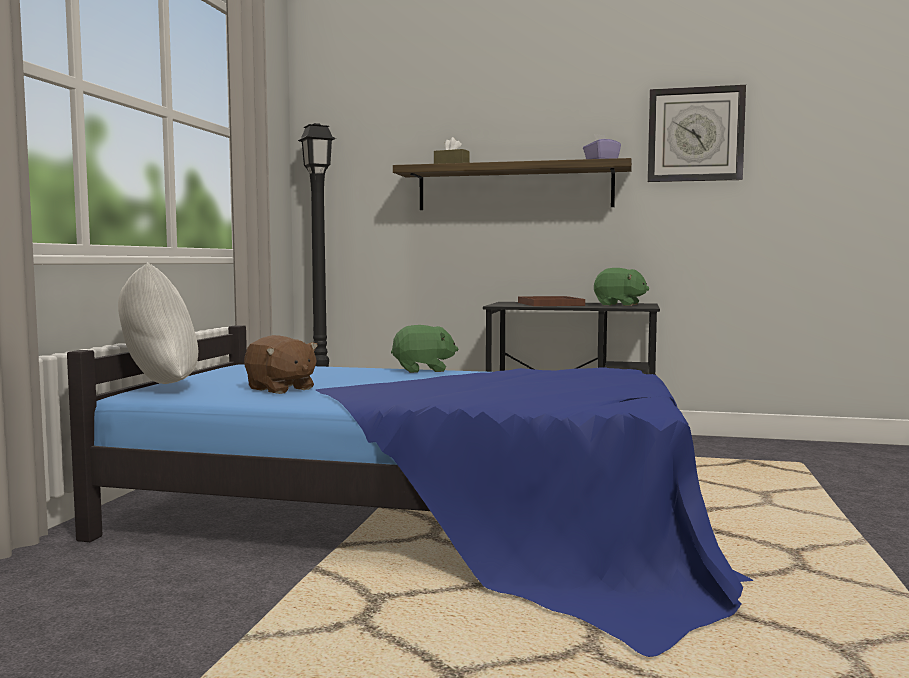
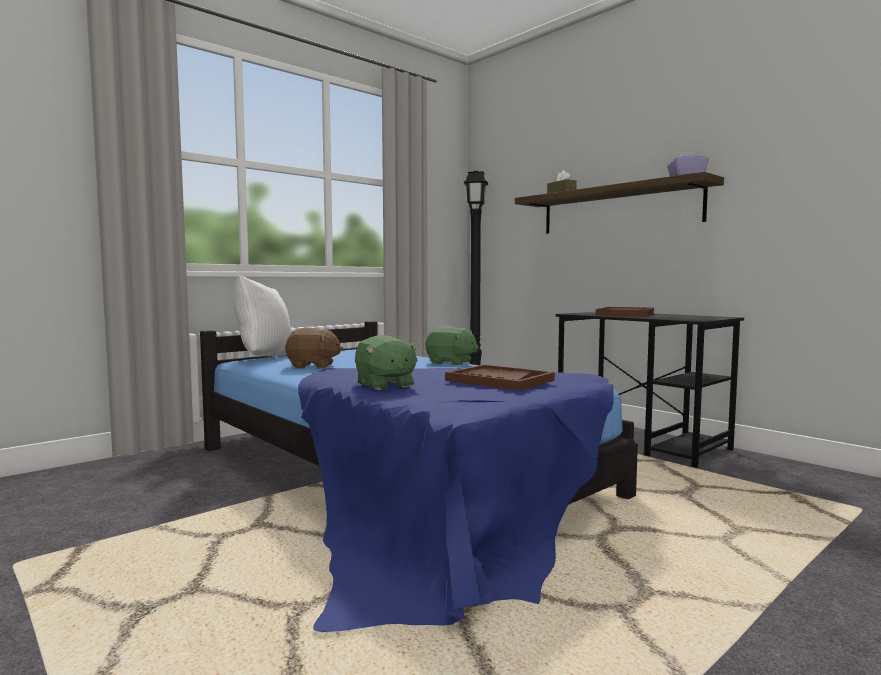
camera: 35 degrees right, 0 degrees up
brown plush toy [244,335,318,394] -> brown plush toy turned 75 degrees counterclockwise [285,328,343,368]
green plush toy [594,268,649,306] -> green plush toy moved to [355,335,419,390]
wall clock [648,85,746,182] -> none
none -> brown tray [445,364,555,391]

